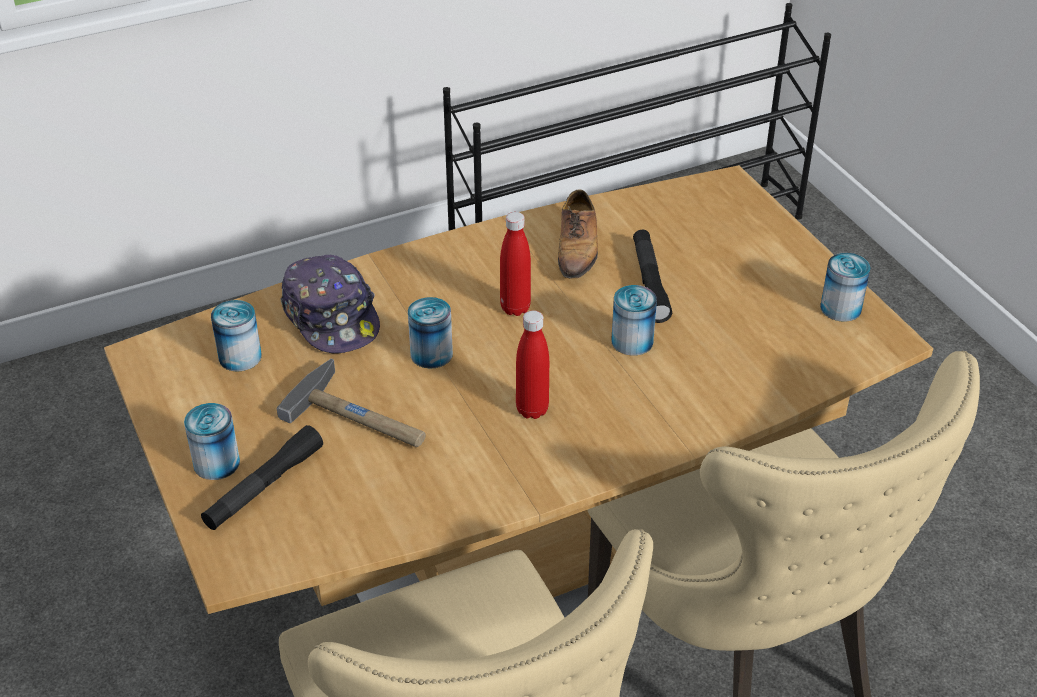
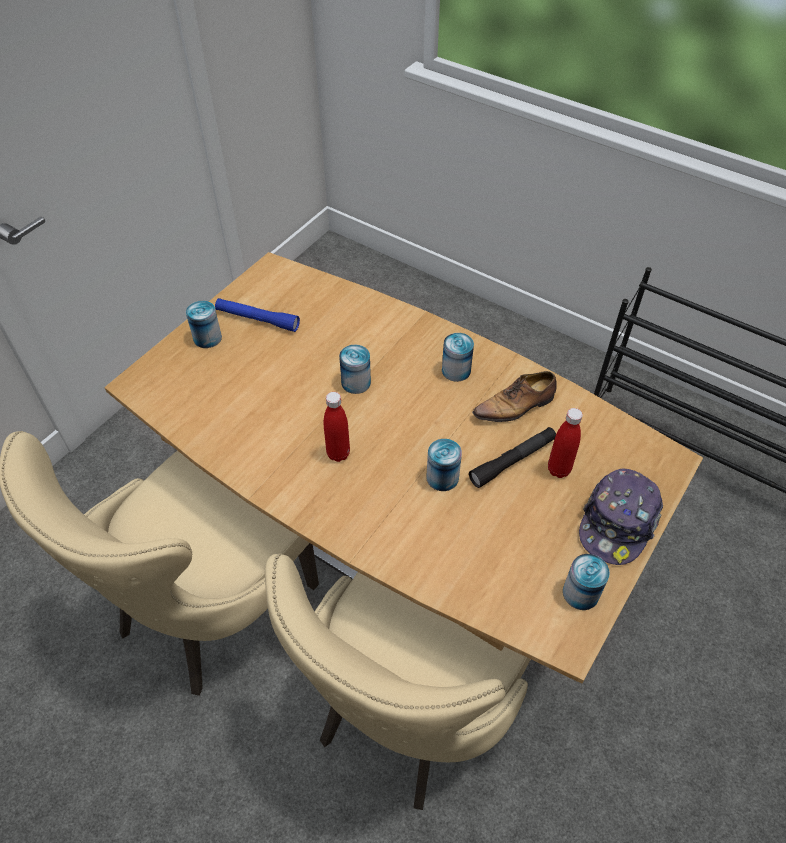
camera: 60 degrees right, 10 degrees up
black flashlight [201,425,323,530] -> none
can [211,300,262,372] -> can moved to [442,333,474,382]
hammer [276,359,426,447] -> none
cap [280,255,380,353] -> cap moved to [579,468,663,565]
red bottle [500,212,531,316] -> red bottle moved to [548,408,583,478]
none -> blue flashlight [215,298,300,332]

